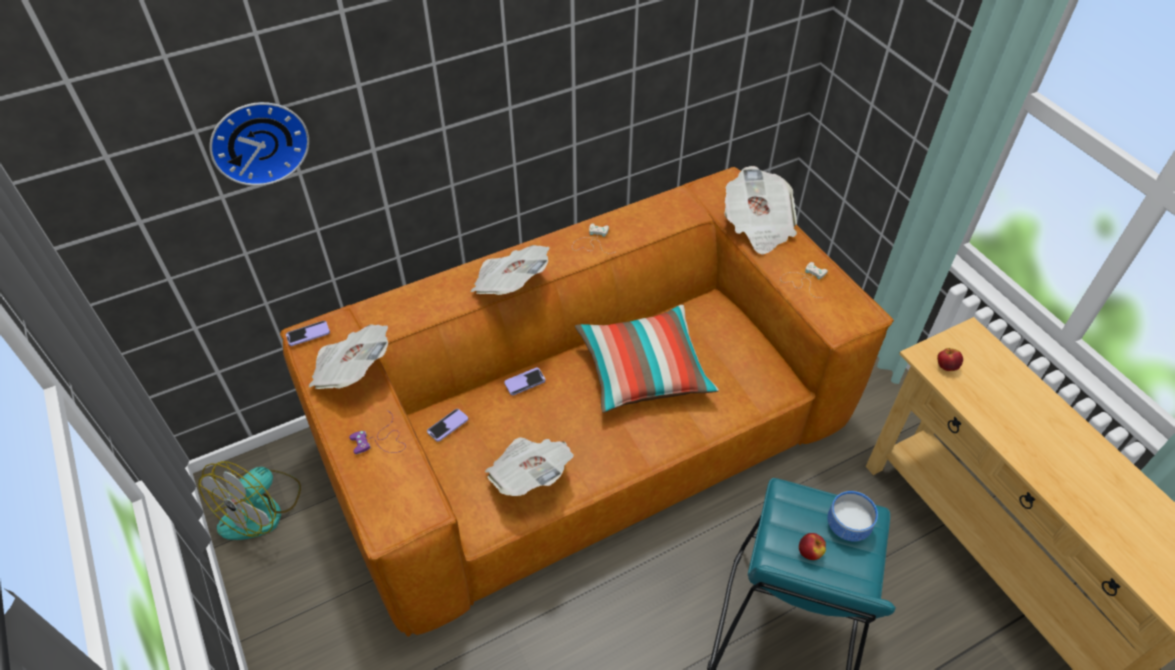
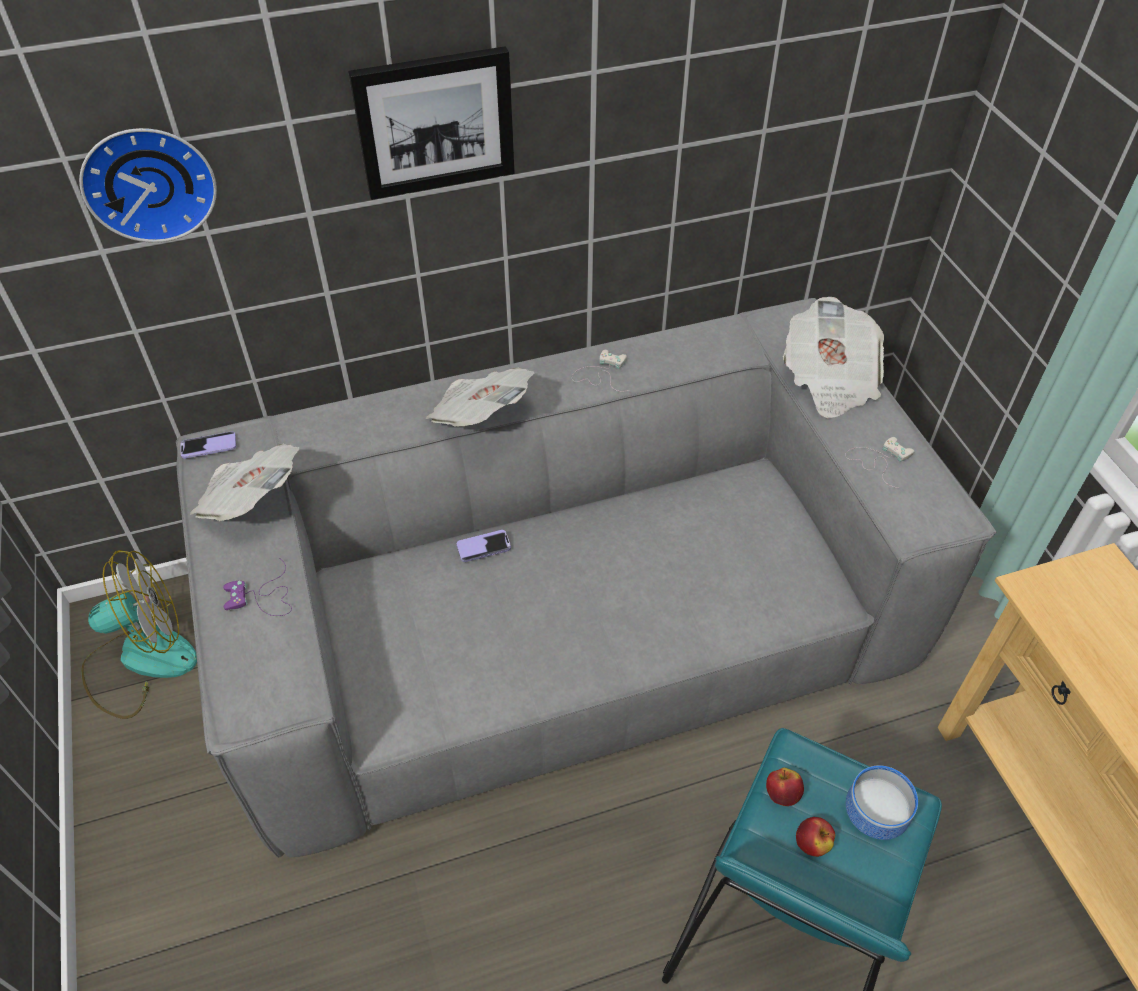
camera: 10 degrees right, 0 degrees up
fan [198,461,301,540] -> fan turned 150 degrees counterclockwise [81,550,197,719]
brown sofa [280,167,894,637] -> grey sofa [176,298,997,858]
phone [427,409,468,442] -> none
newspaper [485,437,574,496] -> none
pillow [575,305,719,413] -> none
apple [937,348,963,371] -> apple moved to [766,767,804,806]
none -> picture [348,46,515,200]

